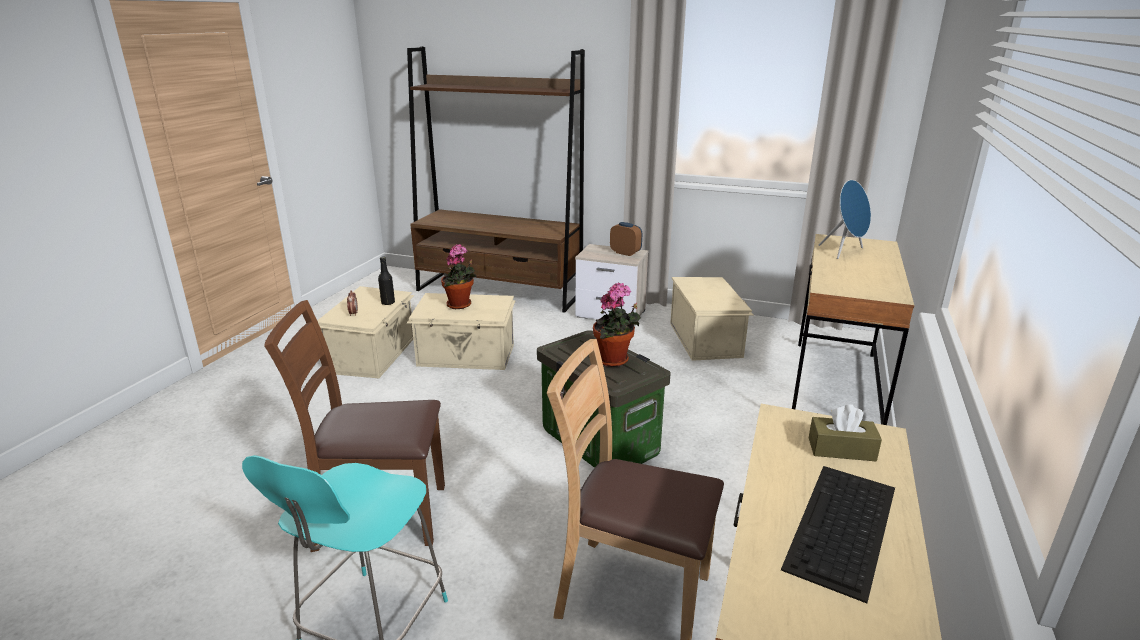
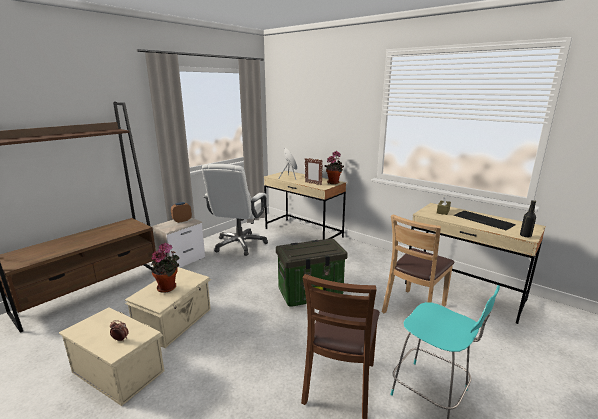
camera: 70 degrees left, 5 degrees down
black bottle [378,256,395,305] -> black bottle moved to [520,200,536,237]
potted plant [593,283,641,367] -> potted plant moved to [324,151,344,184]
beige storage box [670,277,754,361] -> white office chair [202,164,268,256]
none -> picture frame [305,158,323,185]

